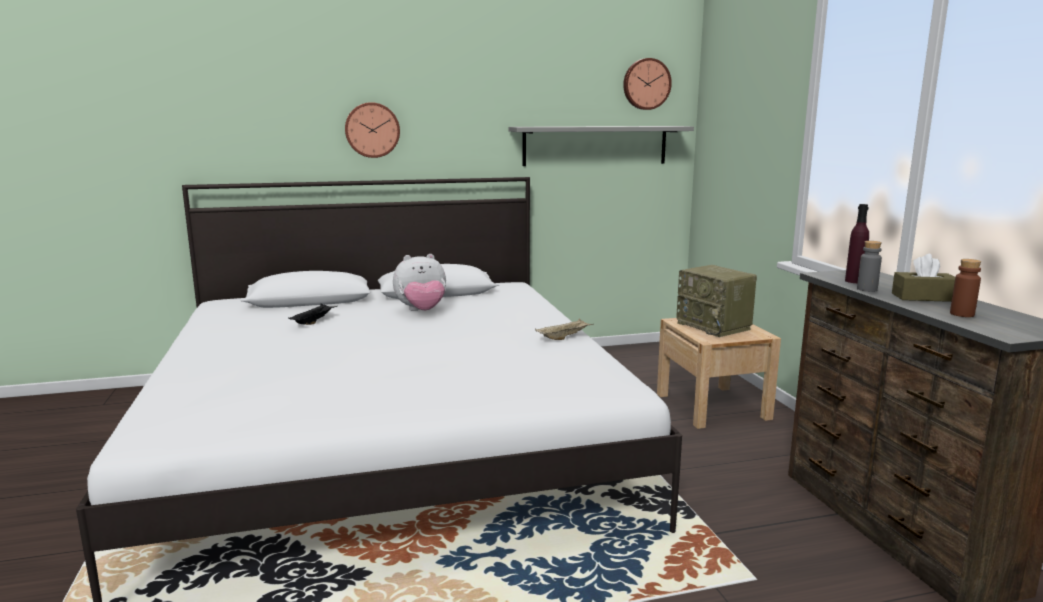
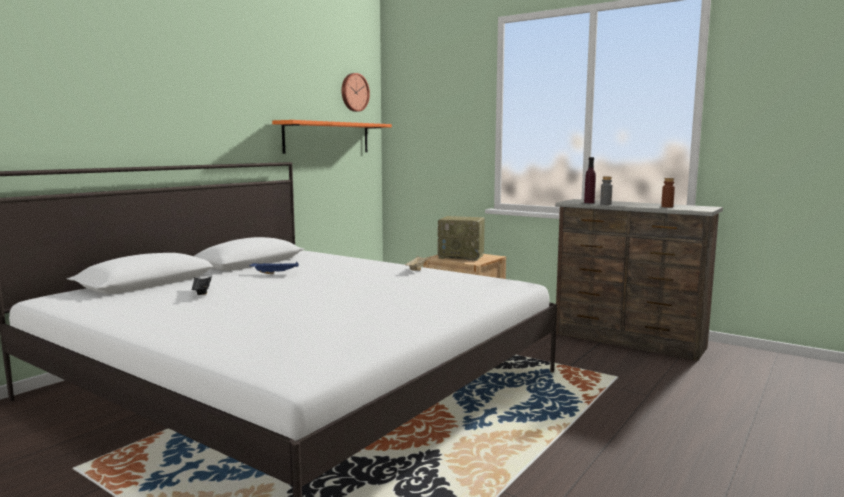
camera: 40 degrees left, 5 degrees down
wall clock [345,102,400,158] -> none
plush toy [393,254,446,311] -> blue tray [249,262,299,274]
grey shelf [508,126,694,166] -> orange shelf [272,120,392,154]
brown tissue box [892,254,955,302] -> none

